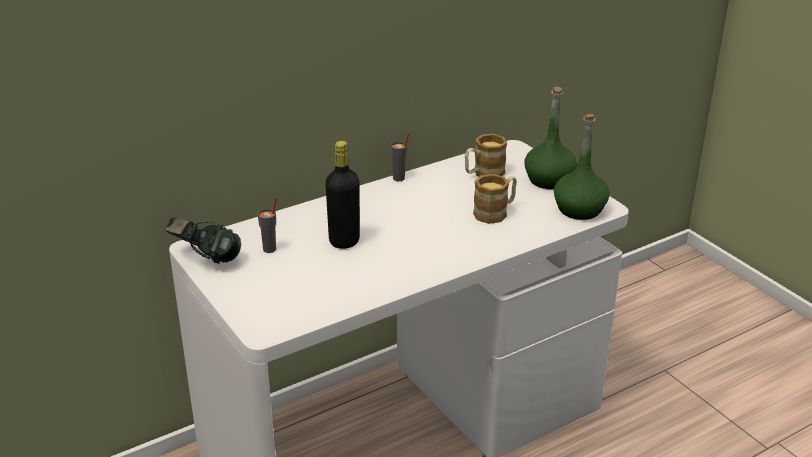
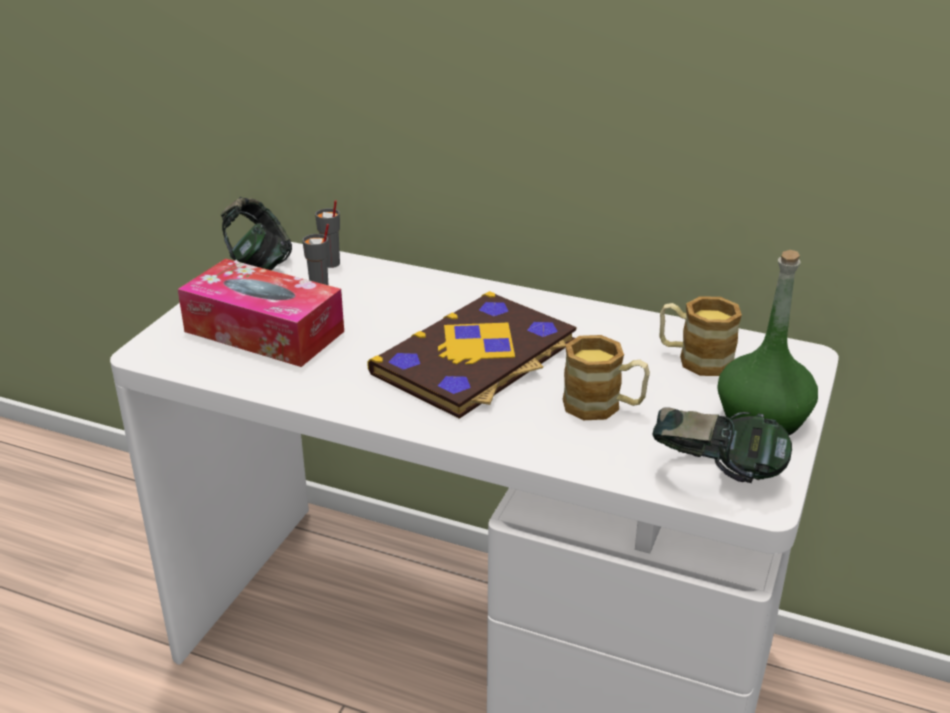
camera: 55 degrees right, 0 degrees up
black bottle [325,141,360,249] -> none
grey cup [391,133,410,181] -> grey cup moved to [315,200,340,268]
green bottle [554,114,610,220] -> headphones [653,407,792,483]
none -> tissue box [178,259,344,367]
none -> book [367,291,576,419]

